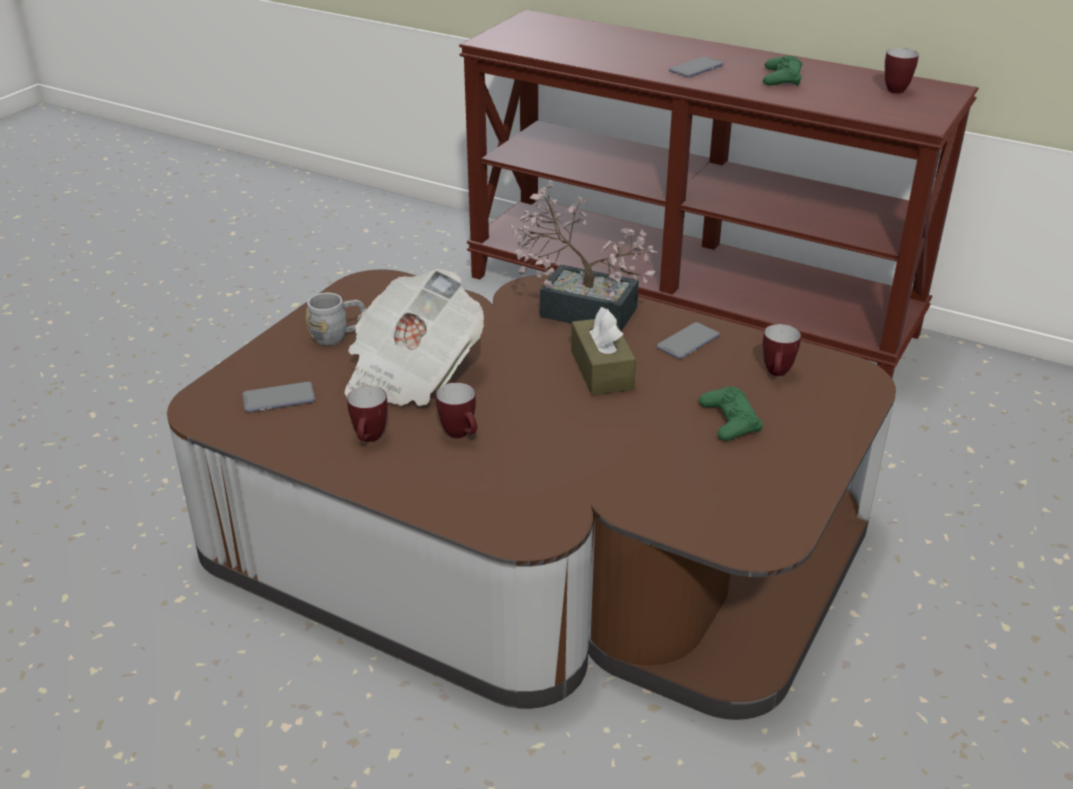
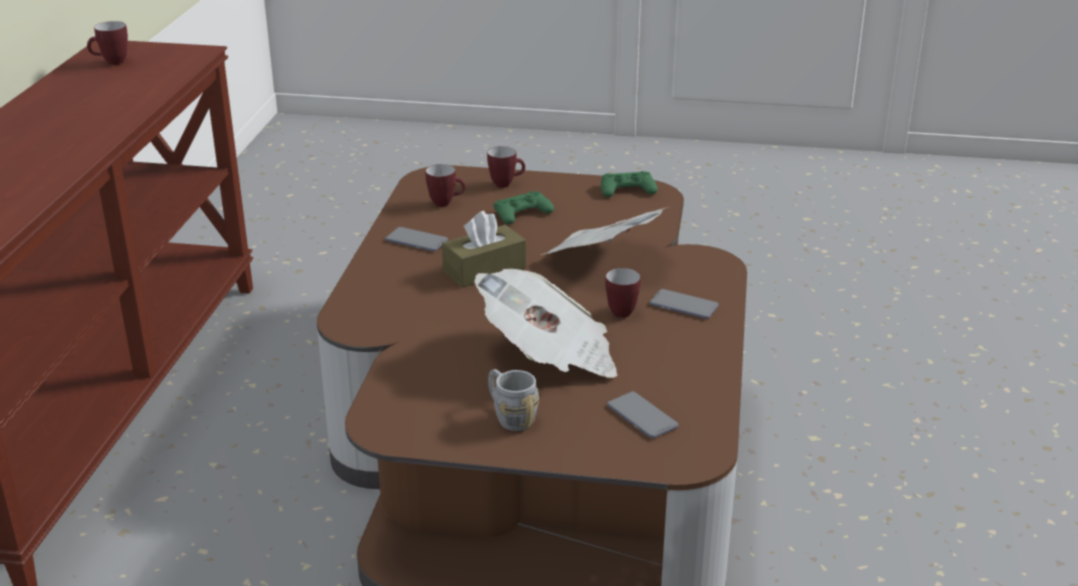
camera: 110 degrees left, 5 degrees down
mug [347,386,388,442] -> mug moved to [487,146,525,188]
potted plant [510,183,658,331] -> none
phone [669,56,724,78] -> phone moved to [649,289,719,319]
green game controller [763,56,802,86] -> green game controller moved to [601,171,658,197]
none -> newspaper [541,207,668,255]

